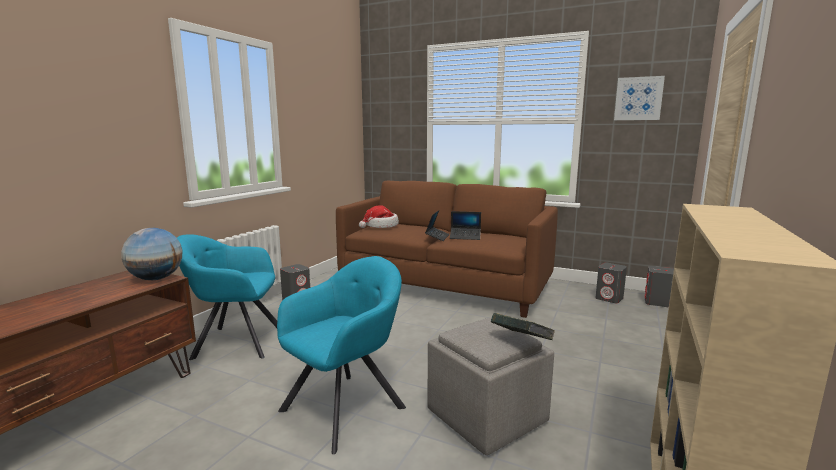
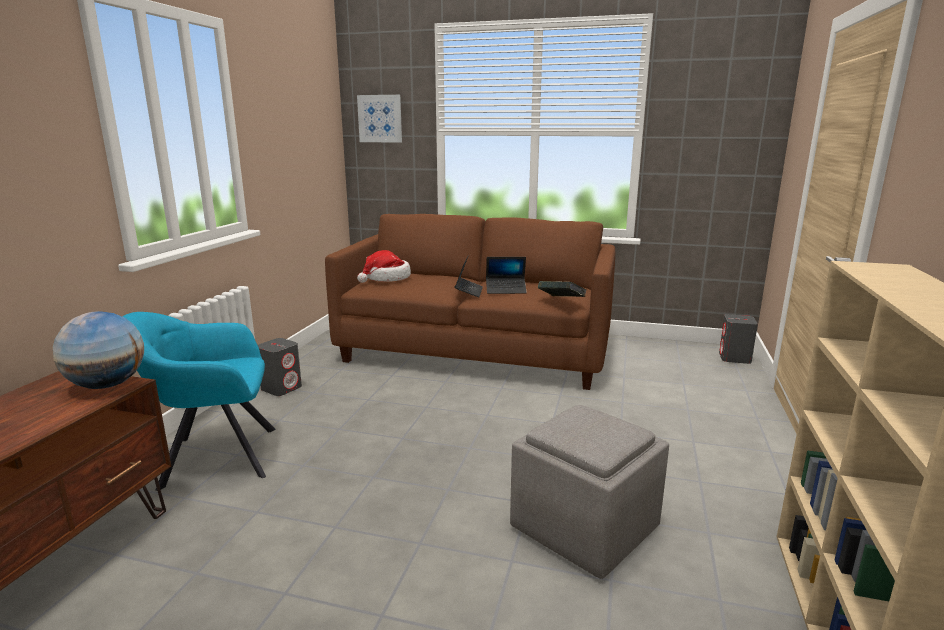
camera: 10 degrees left, 5 degrees up
turquoise armchair [277,256,406,454] -> none
book [491,313,555,340] -> book moved to [538,281,586,297]
grey speaker [596,263,627,303] -> none
picture [614,76,665,120] -> picture moved to [357,95,402,143]

